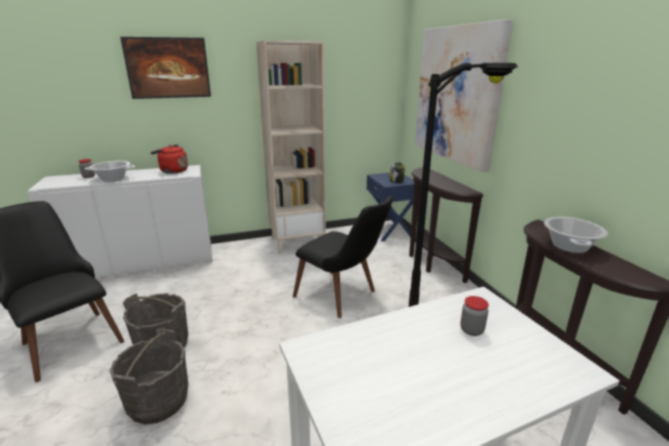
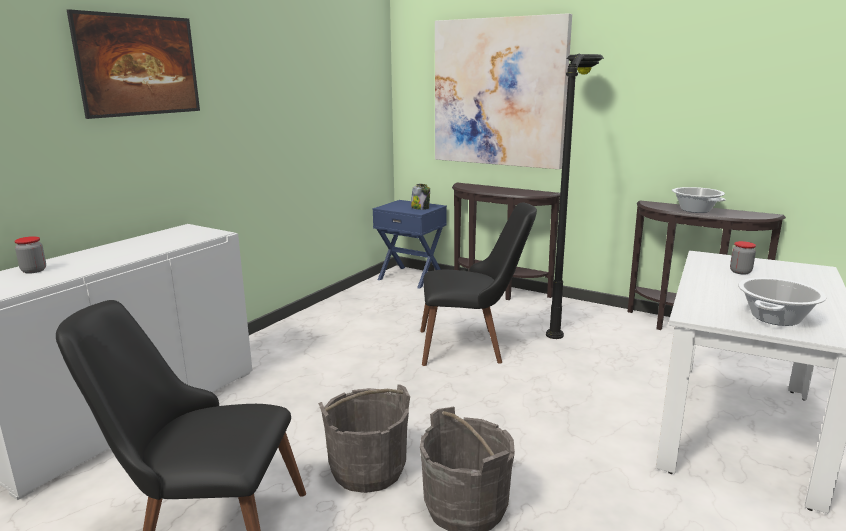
camera: 40 degrees left, 5 degrees down
cooking pot [85,161,135,182] -> cooking pot moved to [738,278,827,326]
red kettle [151,145,188,174] -> none
beige bookcase [256,40,326,254] -> none

